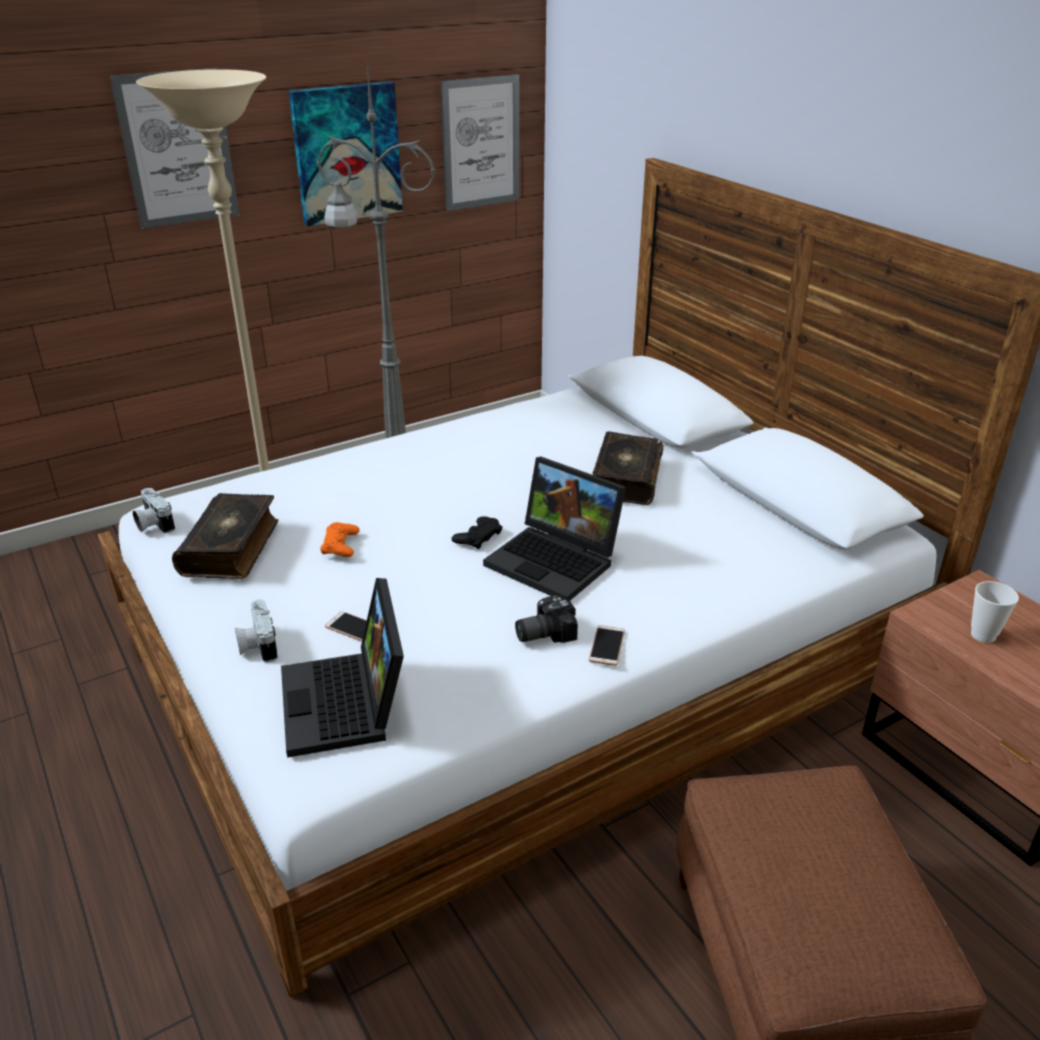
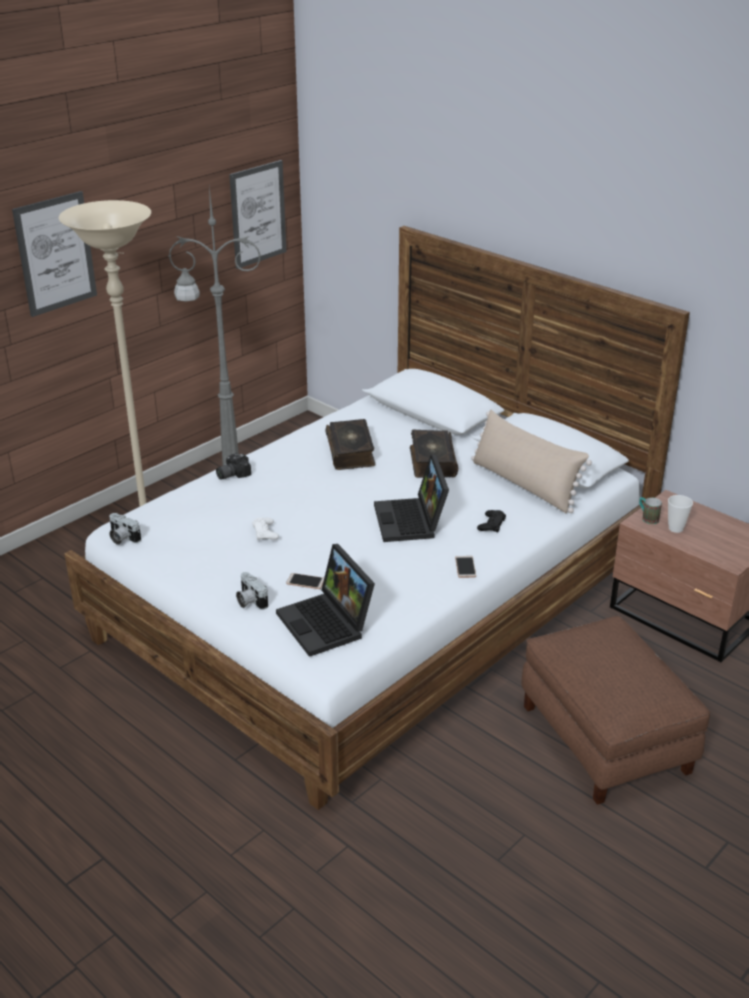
camera: 15 degrees left, 0 degrees up
book [172,493,279,579] -> book moved to [326,419,376,470]
picture [289,82,403,226] -> none
orange game controller [320,522,360,557] -> white game controller [252,517,279,540]
black game controller [451,517,502,549] -> black game controller moved to [477,510,506,533]
laptop [483,456,626,601] -> laptop turned 60 degrees clockwise [374,454,449,542]
camera [515,595,578,643] -> camera moved to [216,453,251,480]
none -> beige pillow [471,410,592,513]
none -> mug [639,497,662,524]

